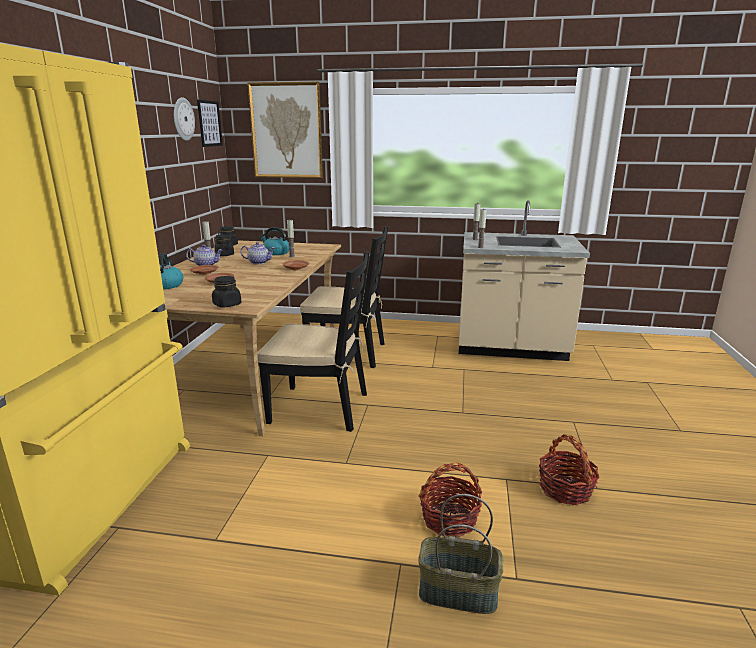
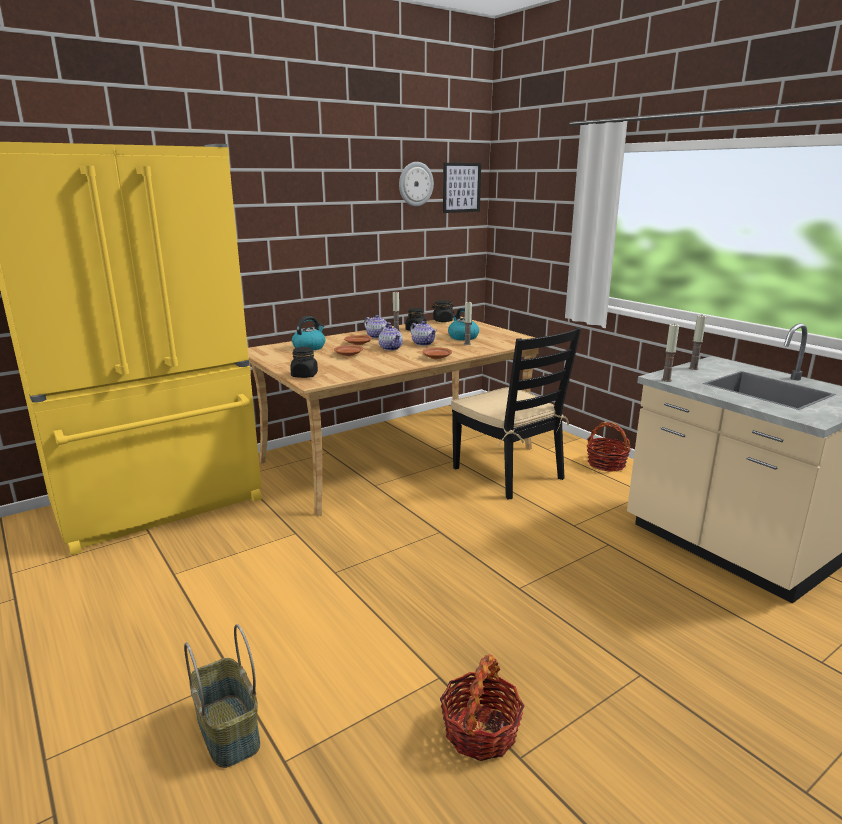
camera: 45 degrees right, 0 degrees up
picture [247,82,323,178] -> none
black chair [257,251,369,432] -> none
basket [419,463,482,537] -> basket moved to [587,422,631,472]
none -> teapot [379,325,403,351]

